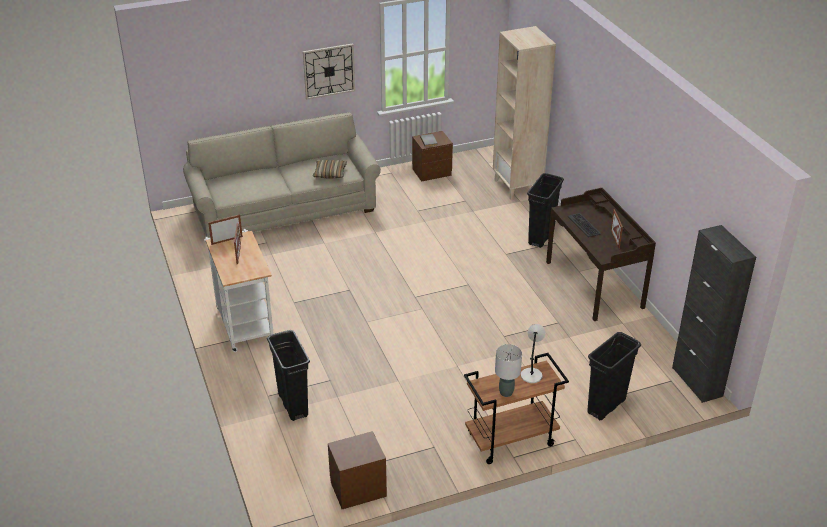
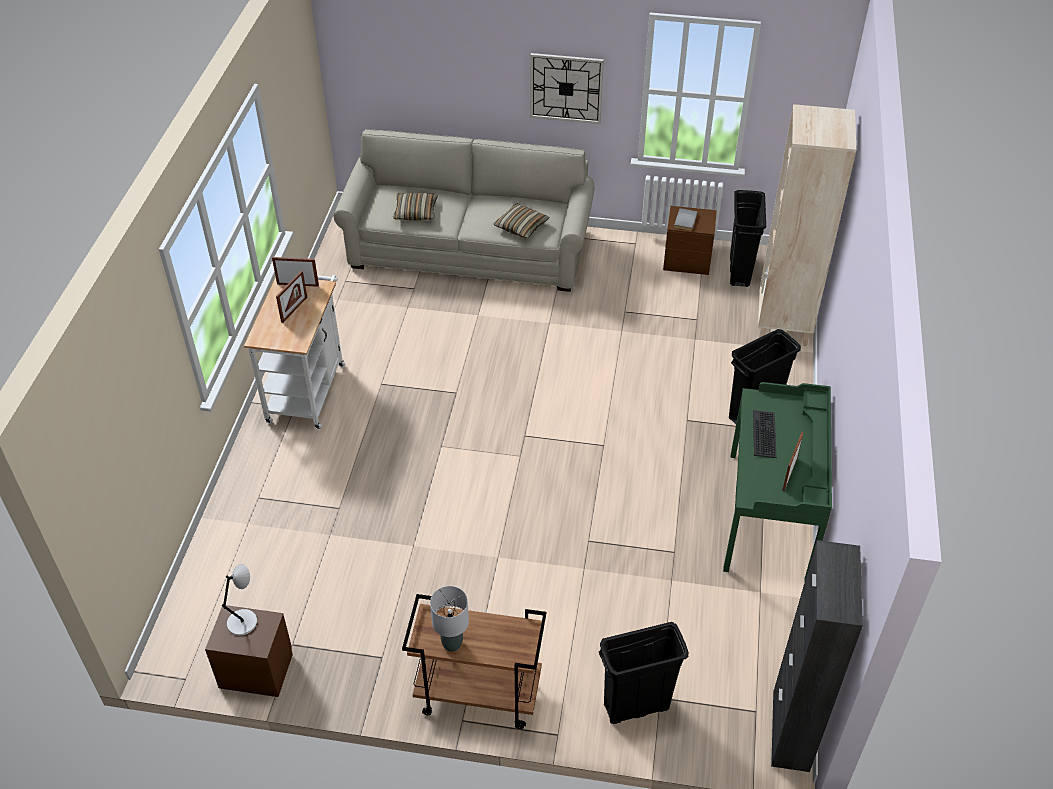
camera: 30 degrees right, 10 degrees up
black trash can [267,330,310,421] -> black trash can moved to [730,190,766,287]
grey table lamp [521,324,545,383] -> grey table lamp moved to [222,564,257,636]
brown desk [546,188,656,321] -> green desk [723,382,832,579]
none -> pillow [393,193,438,221]

